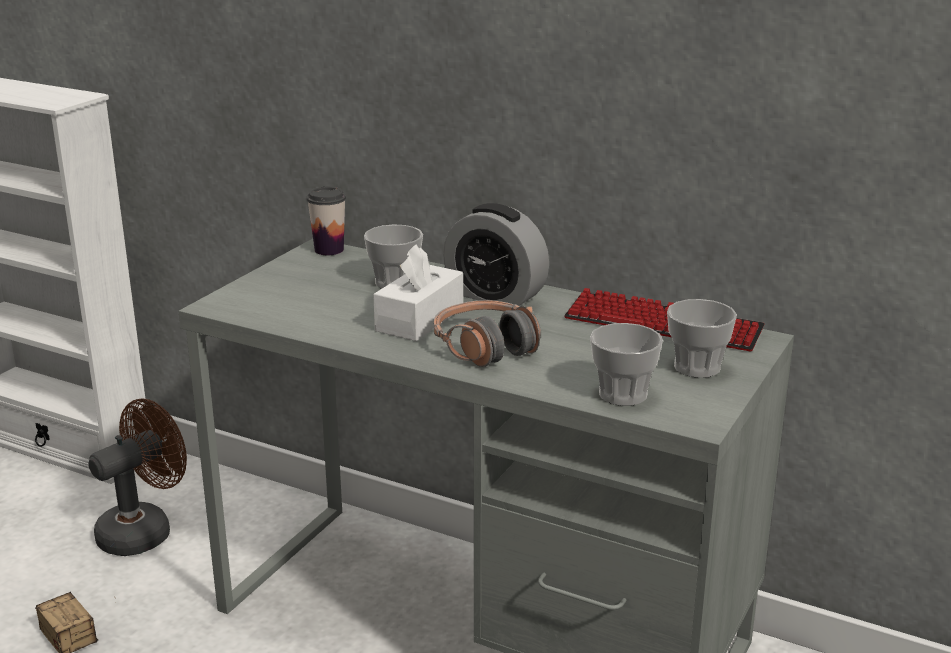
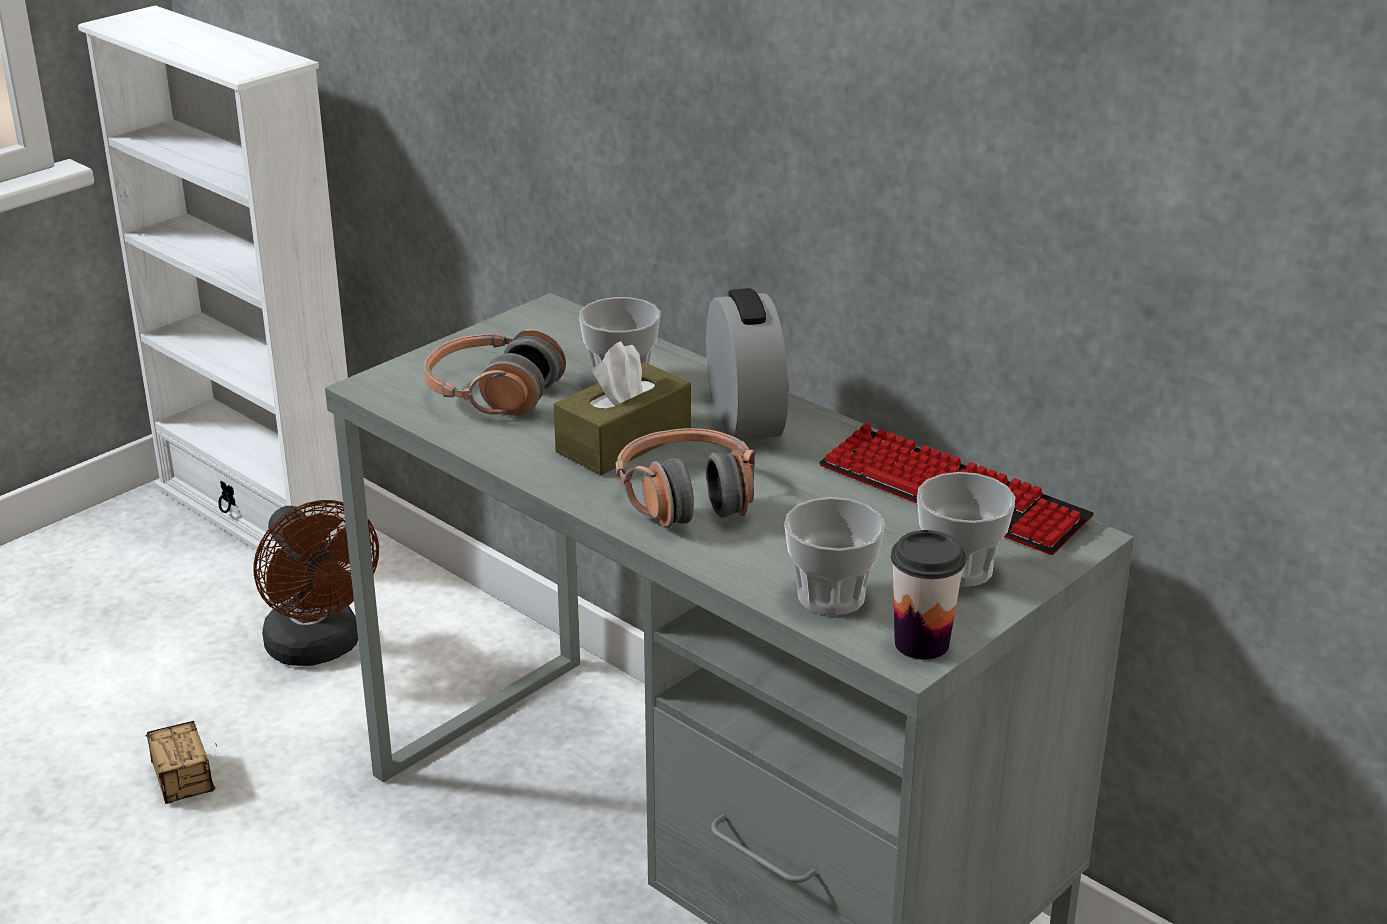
camera: 15 degrees right, 5 degrees up
brown fan [89,398,187,556] -> brown fan turned 90 degrees clockwise [253,500,379,666]
cup [307,187,346,255] -> cup moved to [891,530,966,660]
white tissue box [373,244,463,341] -> brown tissue box [554,341,691,475]
alarm clock [443,203,549,306] -> alarm clock turned 150 degrees counterclockwise [706,288,789,440]
none -> headphones [423,328,566,416]

